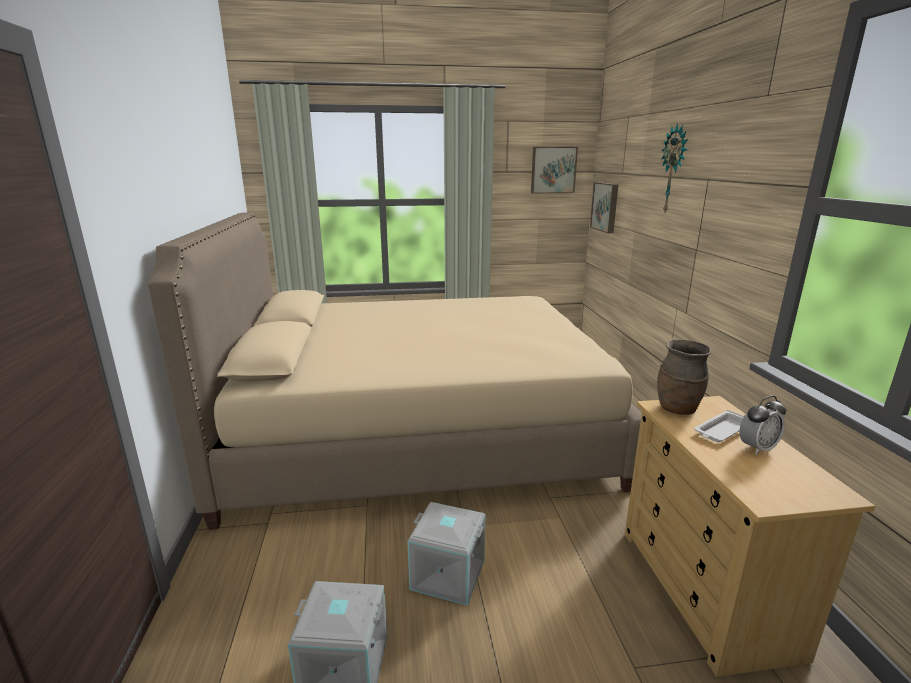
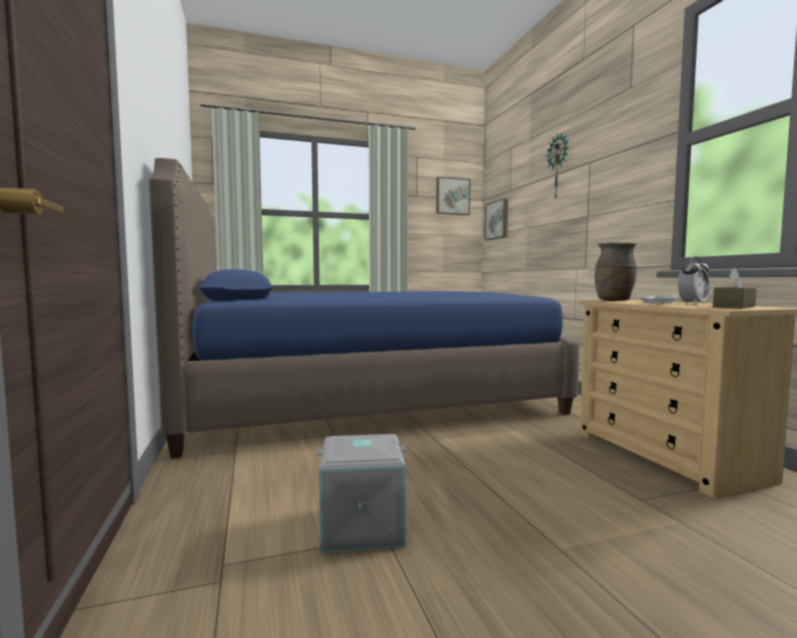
camera: 10 degrees left, 15 degrees down
beige bed [148,213,642,530] -> blue bed [149,158,580,459]
grey storage box [407,502,485,606] -> none
none -> brown tissue box [713,268,757,309]

